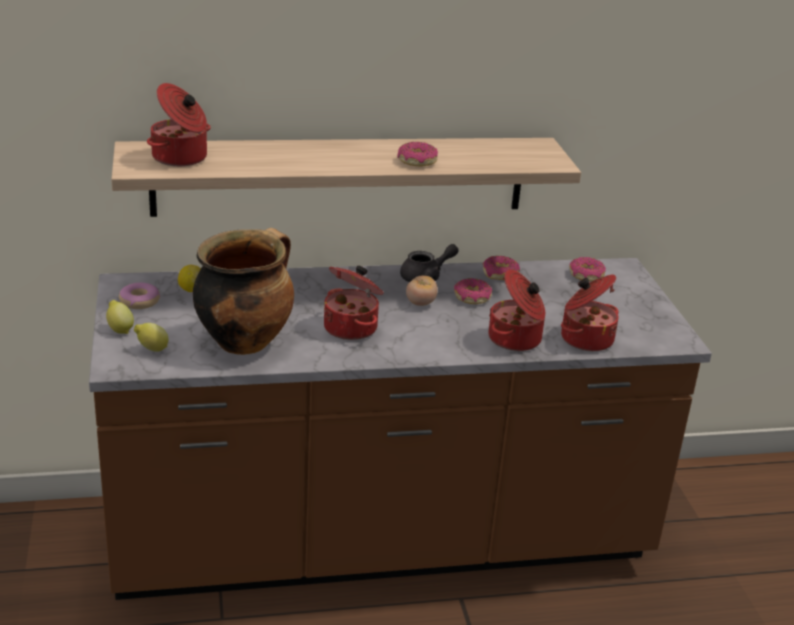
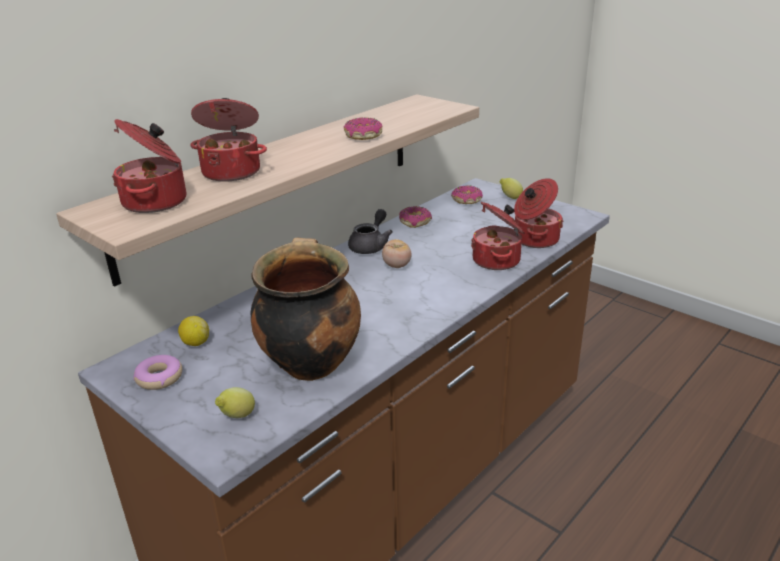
camera: 35 degrees left, 0 degrees up
lemon [106,300,134,334] -> lemon moved to [500,178,523,199]
cooking pot [324,266,384,340] -> cooking pot moved to [190,98,267,182]
donut [454,278,492,304] -> none

